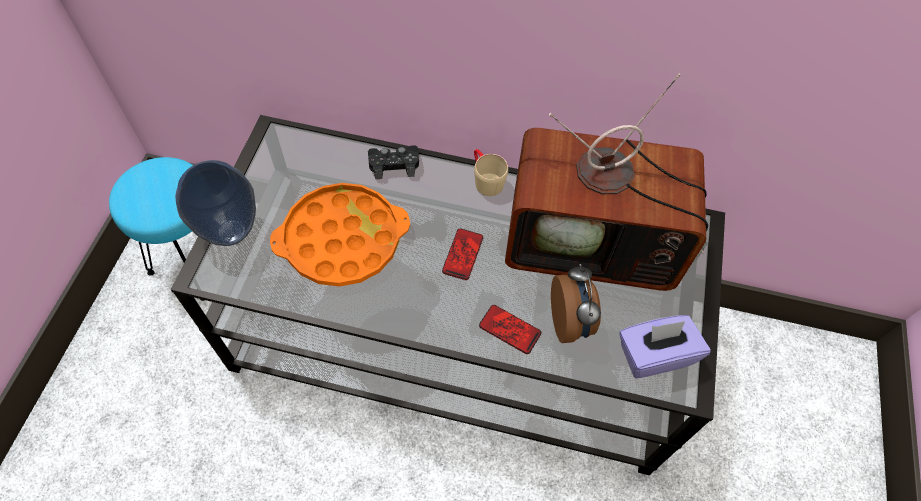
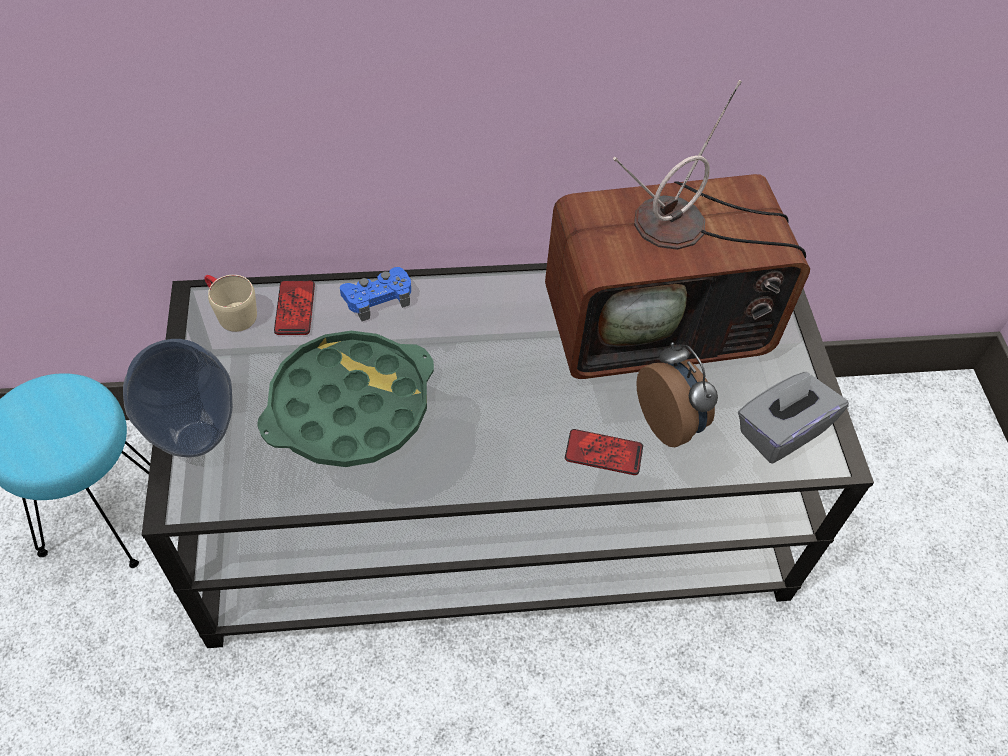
camera: 20 degrees left, 5 degrees down
orange tray [270,183,410,287] -> green tray [257,331,434,467]
black game controller [368,145,419,179] -> blue game controller [340,267,411,321]
phone [442,228,483,280] -> phone moved to [274,280,315,335]
beige mug [474,149,508,196] -> beige mug moved to [205,275,257,332]
purple tissue box [619,315,711,379] -> grey tissue box [738,372,849,464]

